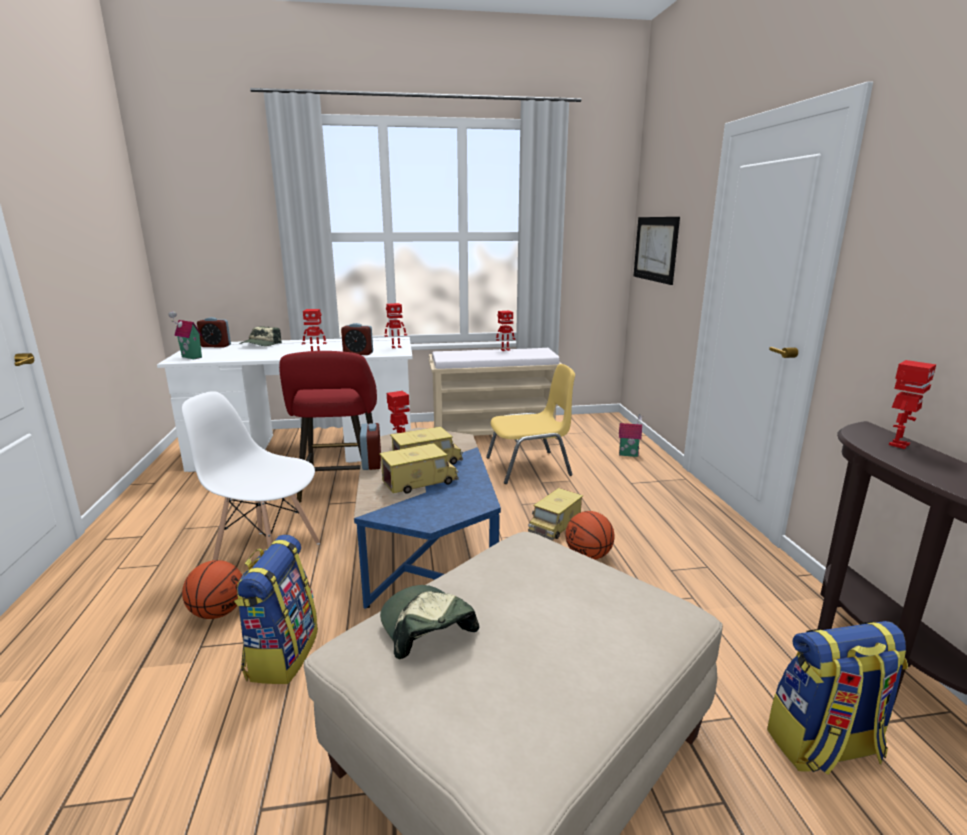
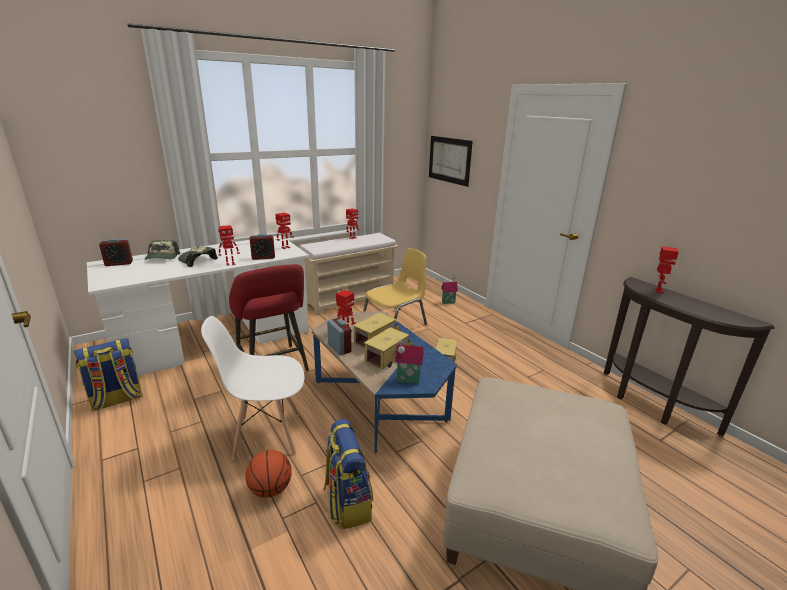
camera: 25 degrees left, 5 degrees up
toy house [168,311,202,359] -> toy house moved to [395,339,424,384]
cap [380,585,479,659] -> cap moved to [178,246,218,267]
basketball [566,511,614,560] -> none
backpack [767,621,908,775] -> backpack moved to [74,338,143,412]

